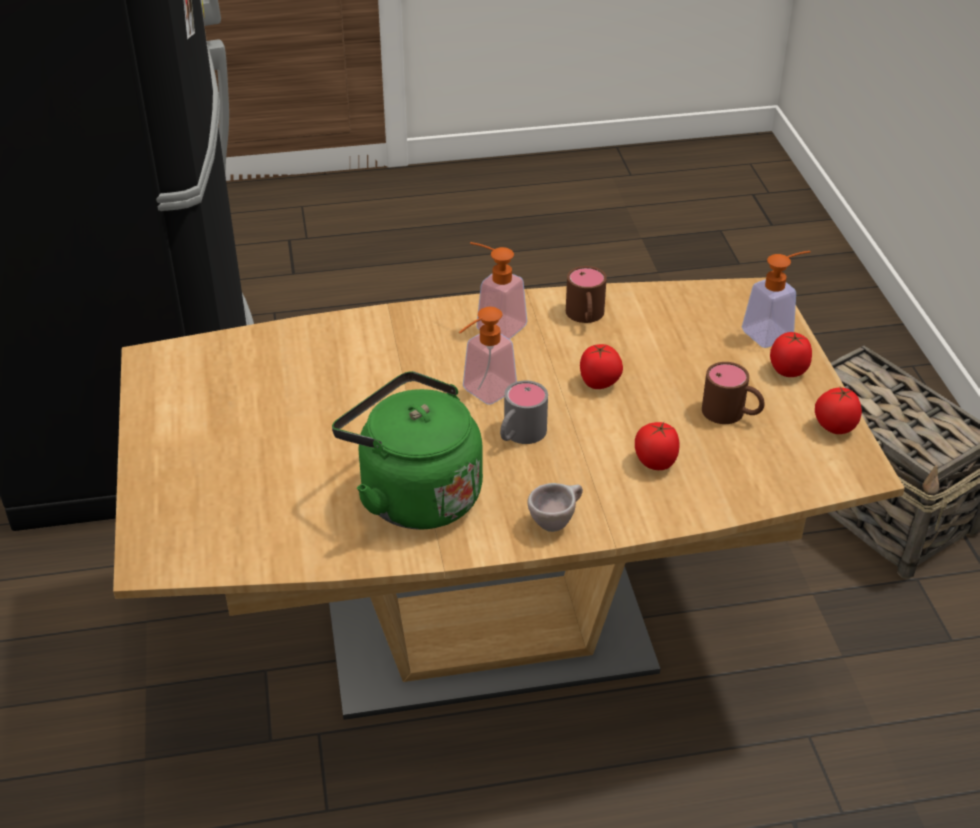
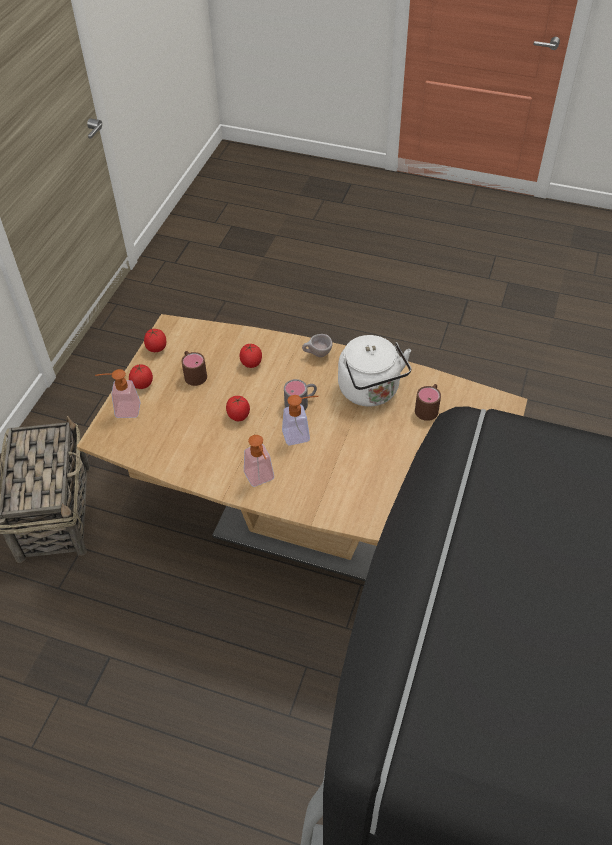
camera: 150 degrees left, 10 degrees up
green kettle [332,371,483,530] -> white kettle [338,335,411,407]
brown mug [566,266,607,323] -> brown mug moved to [415,384,441,421]

